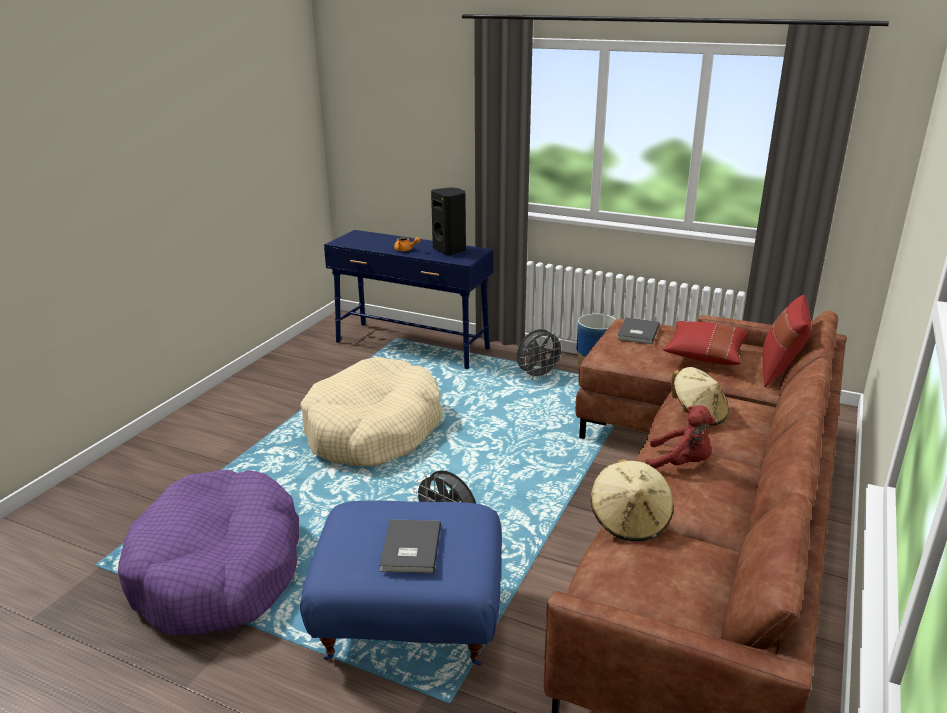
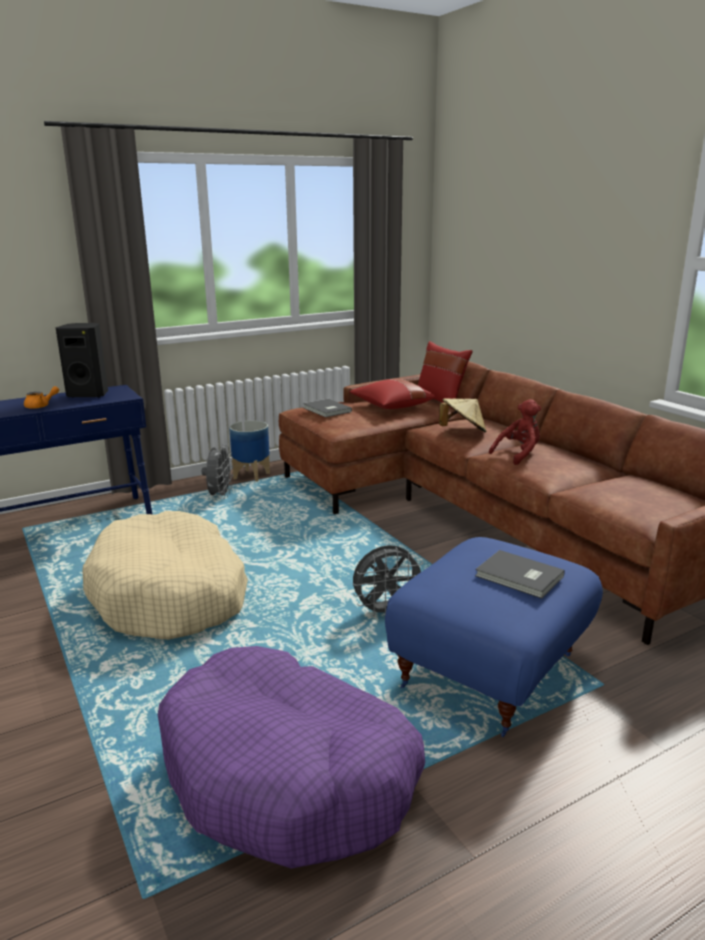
camera: 55 degrees left, 5 degrees down
beige hat [590,459,674,541] -> none

